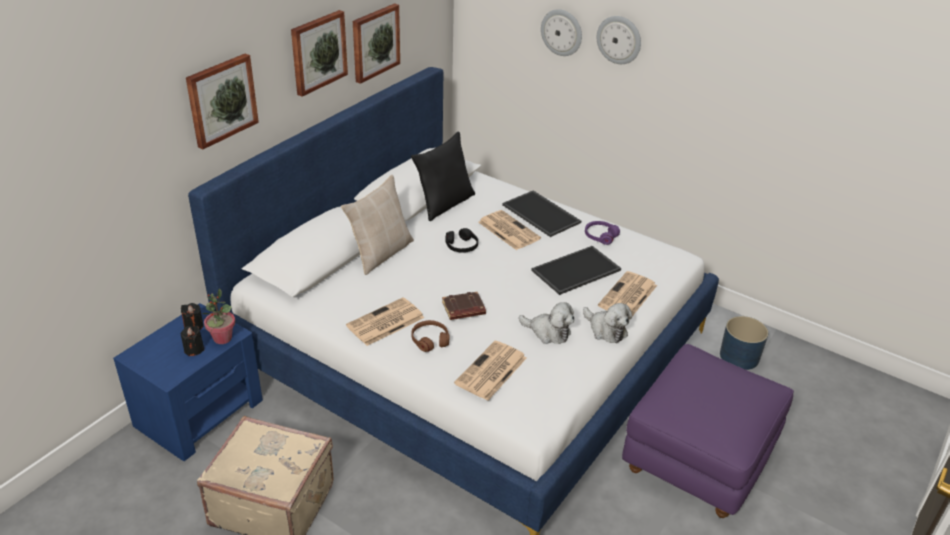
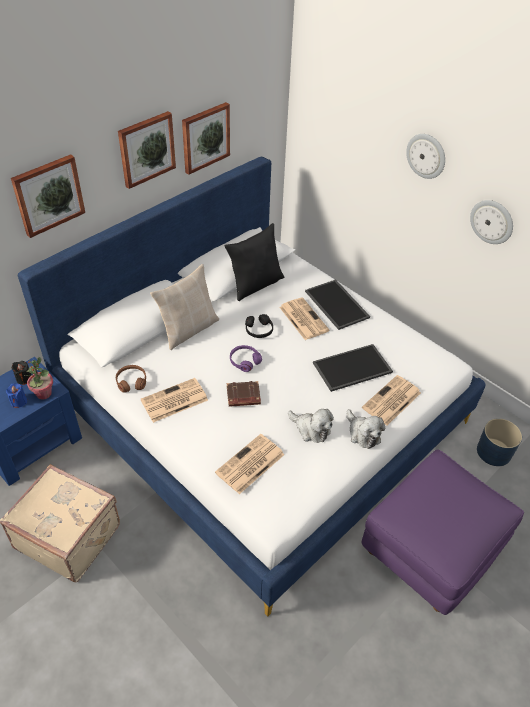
camera: 10 degrees right, 10 degrees up
black candle [181,326,204,356] -> blue candle [6,383,27,408]
brown headphones [411,320,450,352] -> brown headphones moved to [116,365,146,393]
wall clock [541,9,582,56] -> wall clock moved to [470,200,513,244]
purple headphones [585,221,620,245] -> purple headphones moved to [230,345,262,372]

